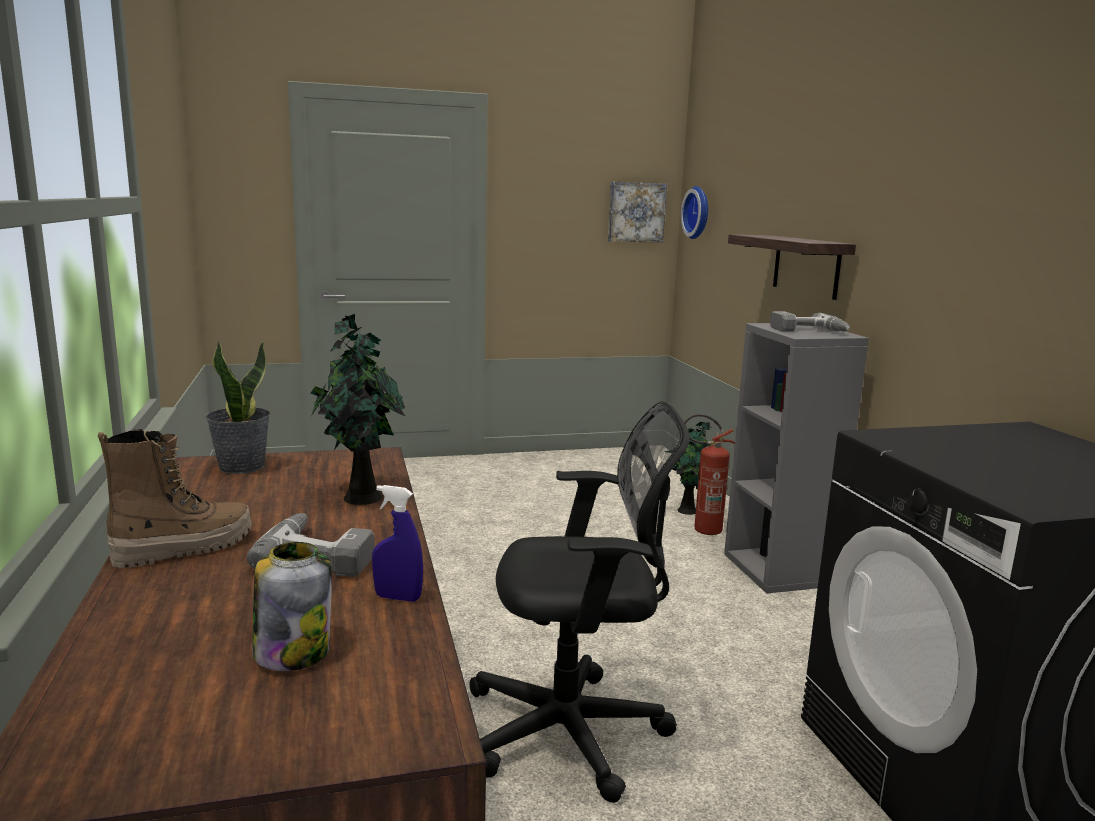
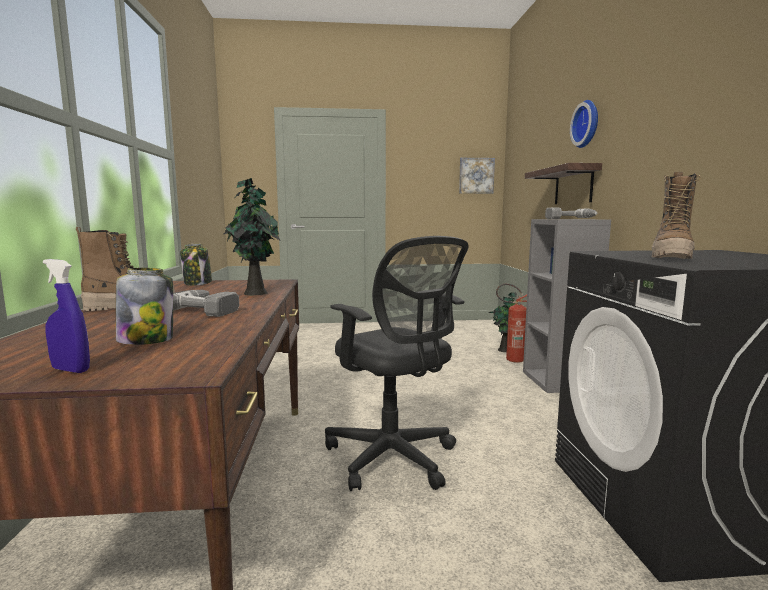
camera: 10 degrees right, 5 degrees down
potted plant [206,340,270,474] -> jar [180,244,212,286]
blue spray bottle [372,485,423,602] -> blue spray bottle moved to [43,259,90,373]
black office chair [469,401,690,803] -> black office chair turned 45 degrees clockwise [325,236,469,491]
wall clock [681,186,708,239] -> wall clock moved to [570,100,598,148]
none -> boot [652,172,701,259]

